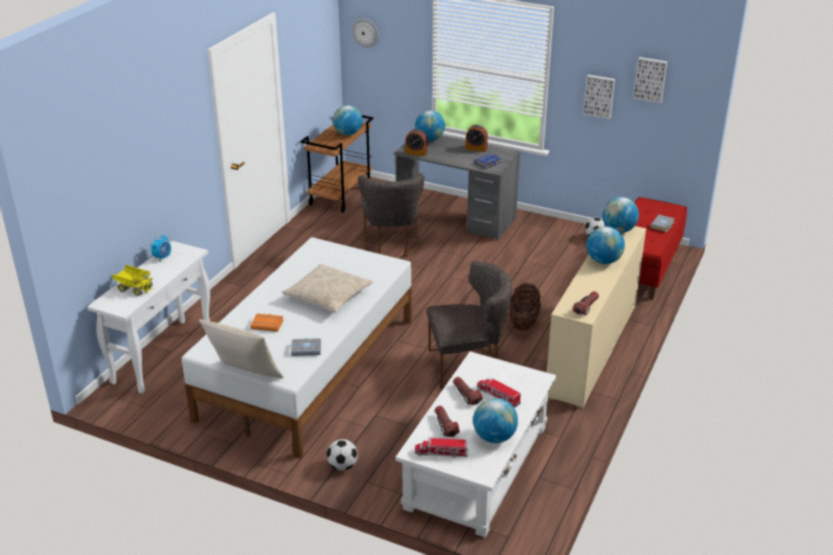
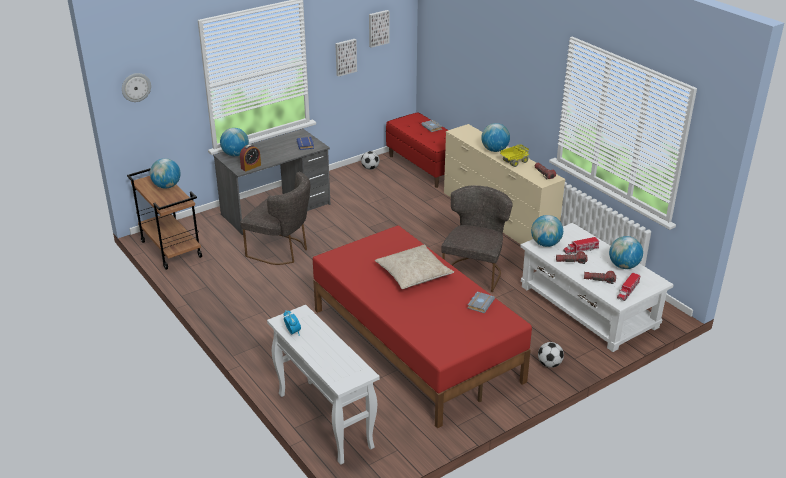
camera: 60 degrees left, 0 degrees up
toy truck [112,265,153,296] -> toy truck moved to [500,145,529,167]
white bed [182,237,412,459] -> red bed [313,225,532,429]
beige pillow [199,319,284,379] -> none
orange book [250,313,284,332] -> none
alarm clock [465,125,488,152] -> none
basket [509,283,541,331] -> none
globe [602,197,639,233] -> globe moved to [531,215,563,247]

